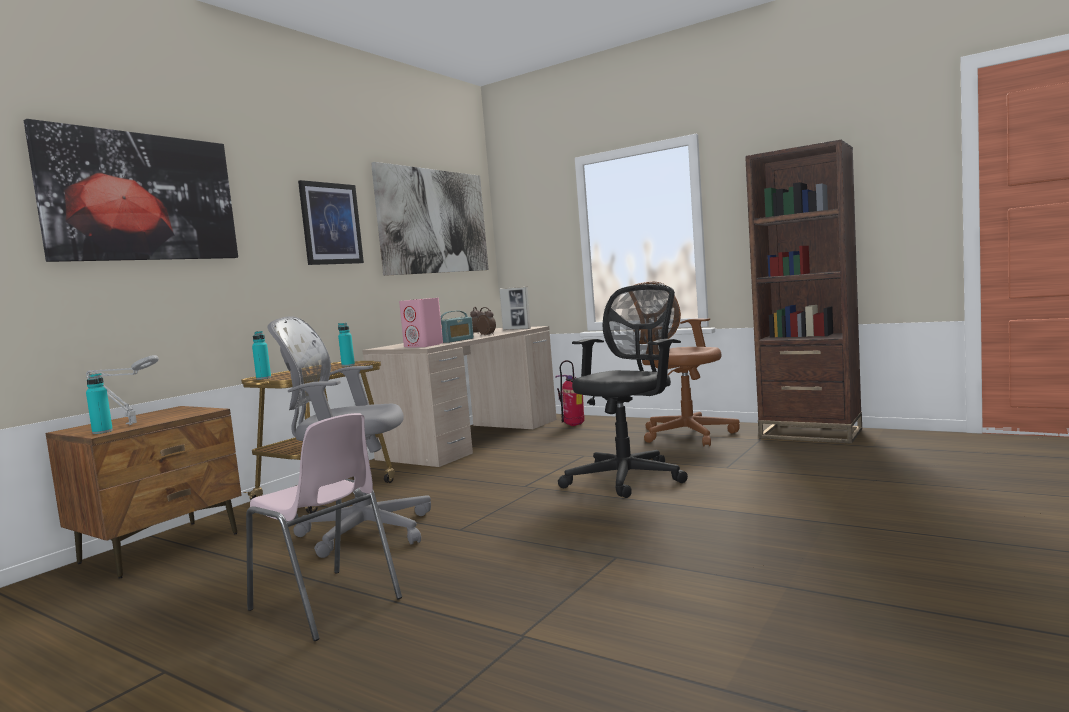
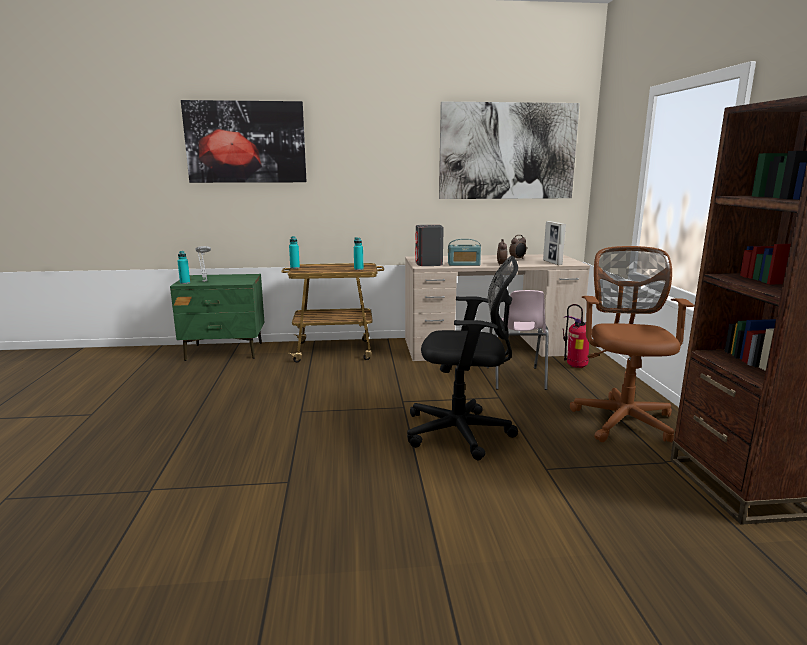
camera: 50 degrees right, 10 degrees up
brown nightstand [46,406,242,579] -> green nightstand [170,274,265,361]
pink chair [246,413,402,641] -> pink chair moved to [487,290,549,390]
grey office chair [268,316,431,558] -> none
picture [298,180,364,265] -> none
pink speaker [399,298,443,348] -> grey speaker [415,225,444,266]

